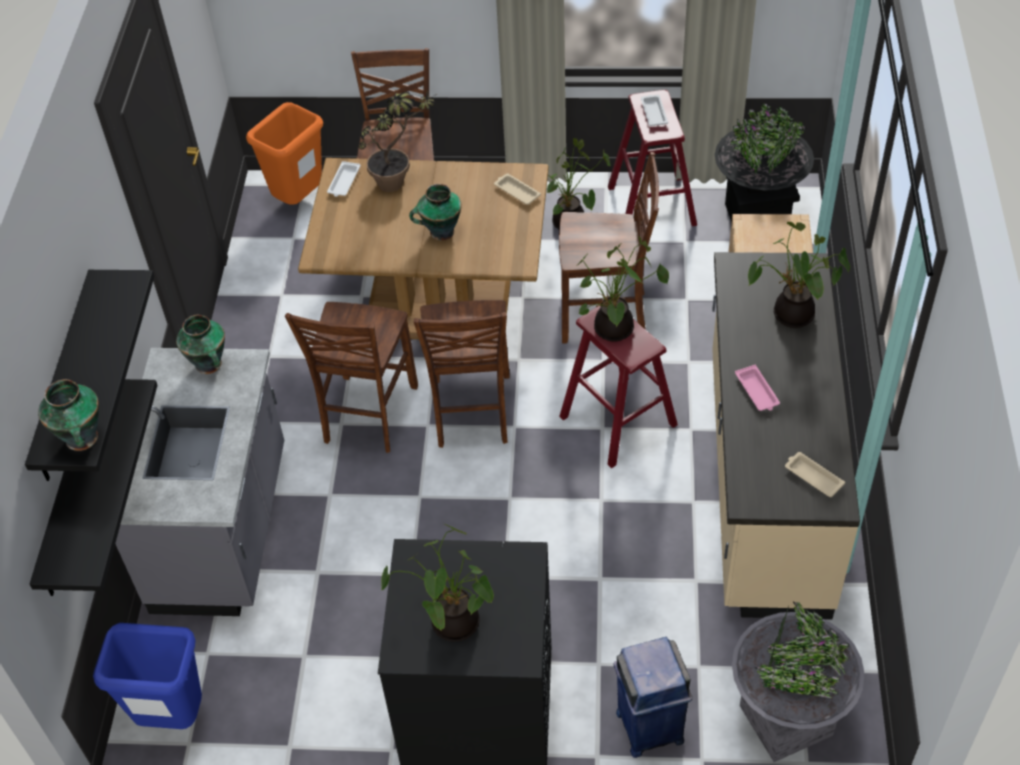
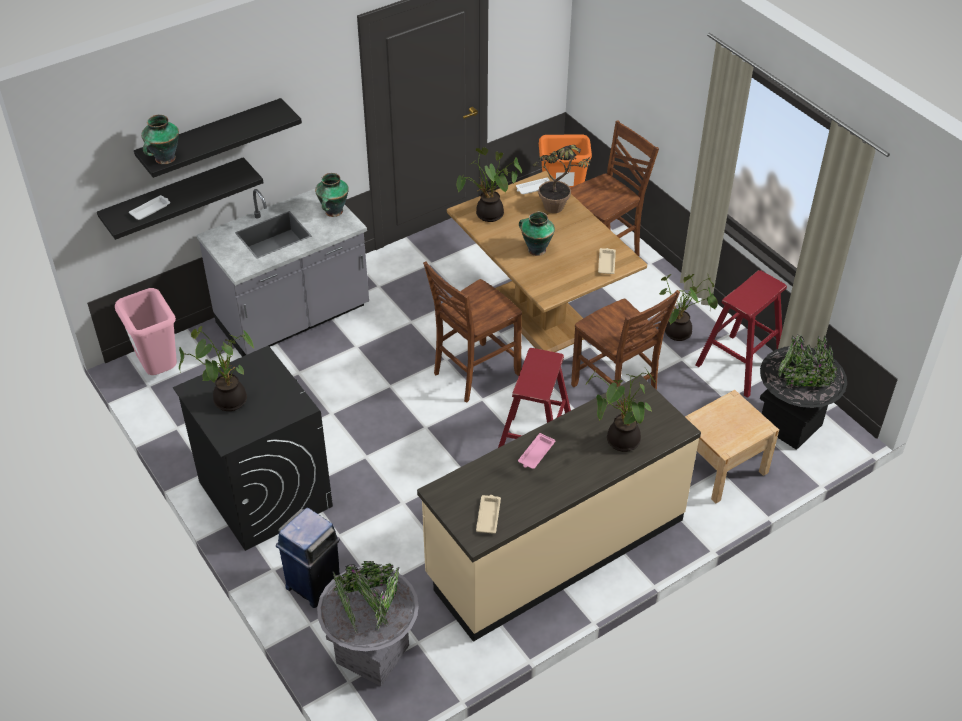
camera: 50 degrees right, 5 degrees down
blue trash can [93,623,202,729] -> pink trash can [115,288,177,375]
brown chair [285,302,418,453] -> none
potted plant [576,236,669,341] -> potted plant moved to [457,147,522,222]
white tray [641,95,668,126] -> white tray moved to [129,195,170,220]

